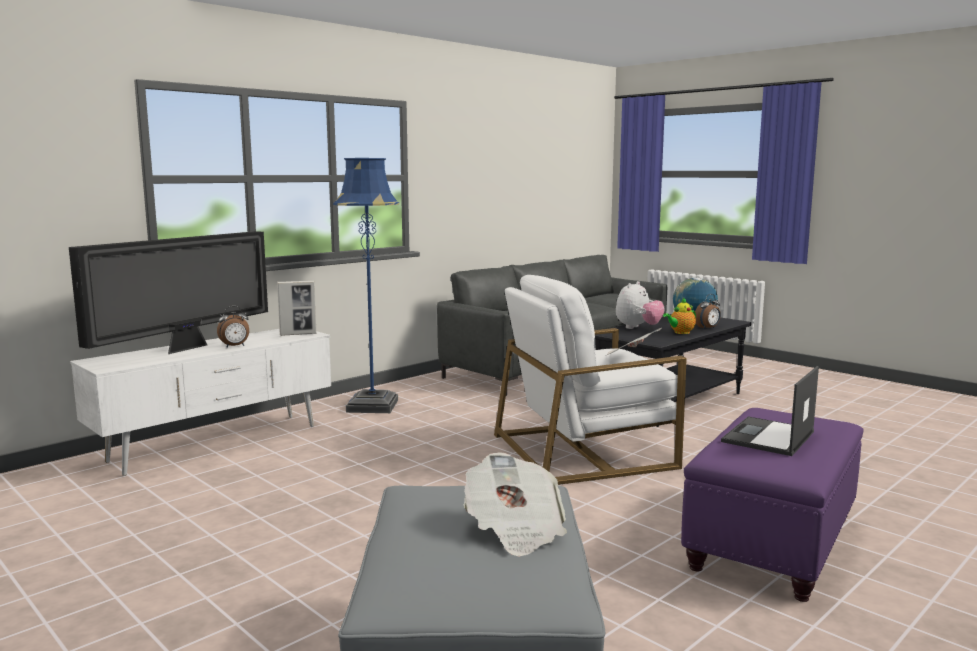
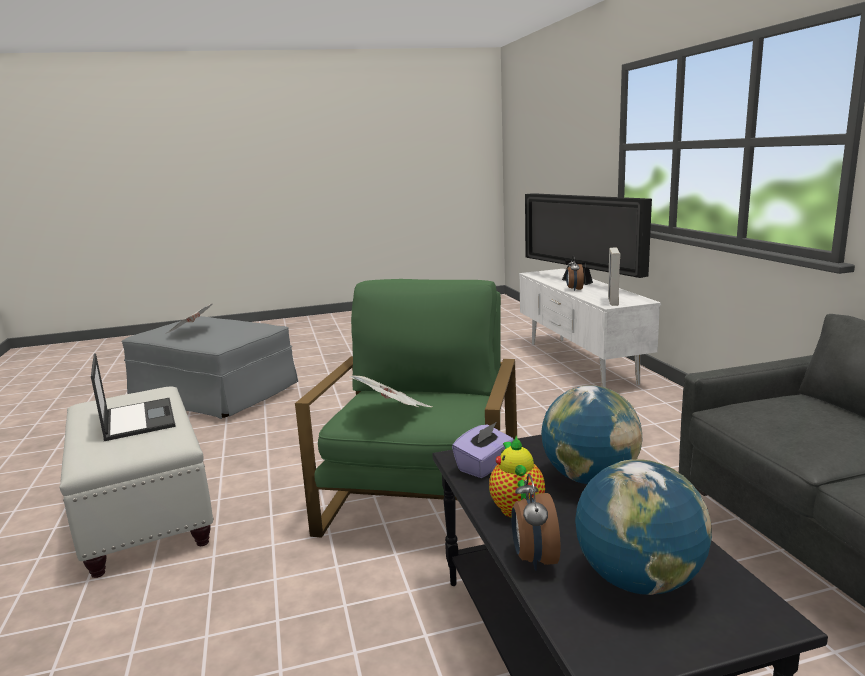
camera: 120 degrees right, 5 degrees up
blue floor lamp [333,158,399,413] -> none
white armchair [494,275,687,485] -> green armchair [295,279,517,538]
plush toy [616,281,665,329] -> globe [541,385,642,484]
purple ottoman [681,408,863,602] -> white ottoman [60,387,214,578]
none -> purple tissue box [452,423,514,478]

